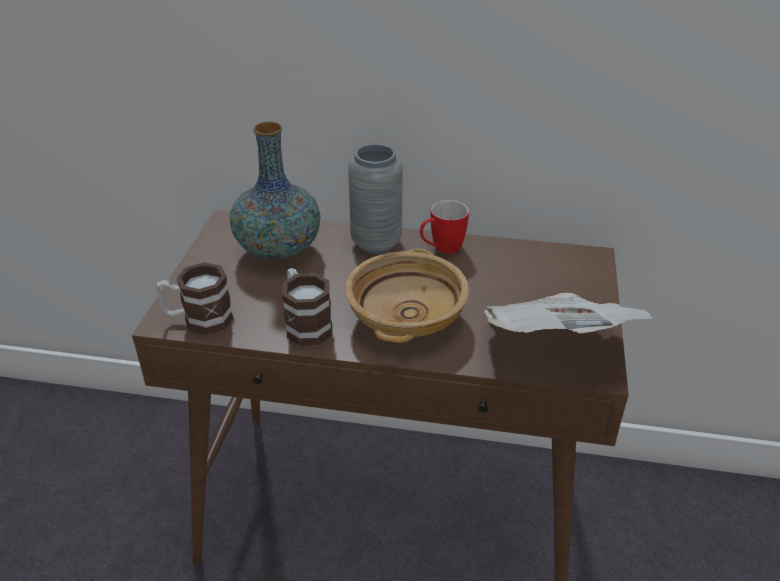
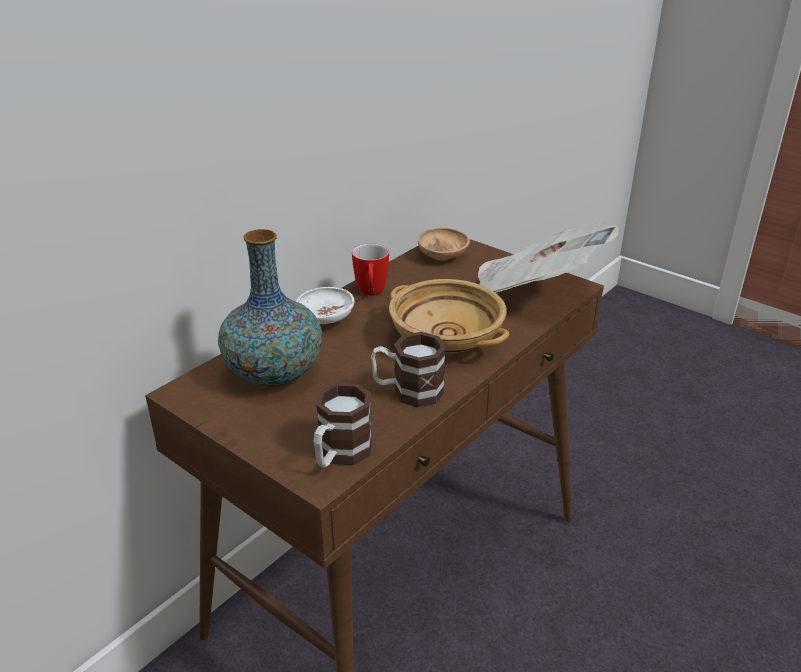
camera: 60 degrees left, 5 degrees down
grey vase [348,144,403,254] -> white bowl [296,287,355,324]
none -> brown bowl [418,227,470,261]

